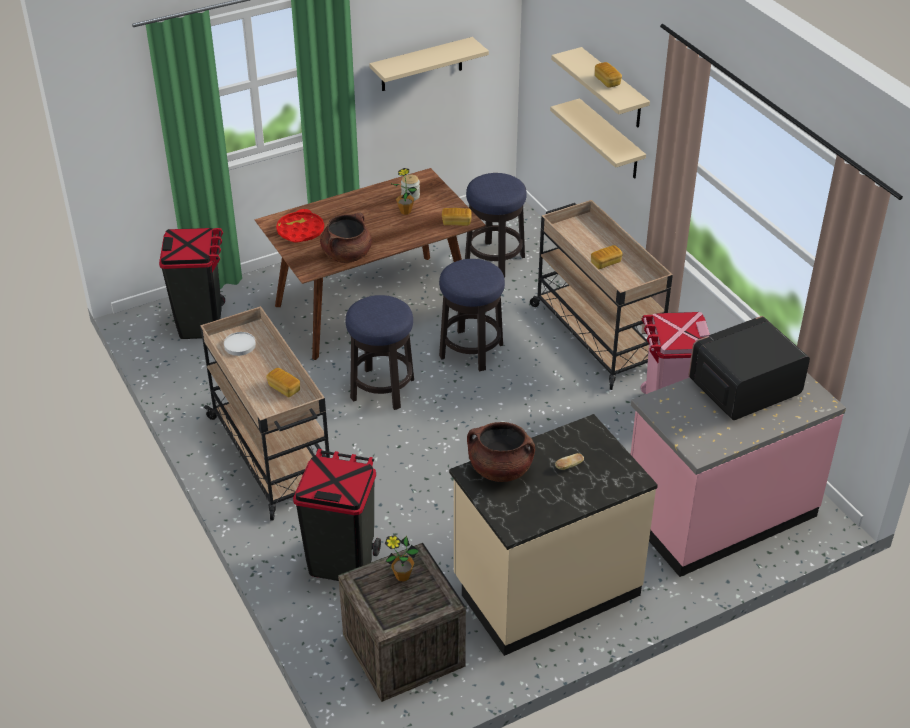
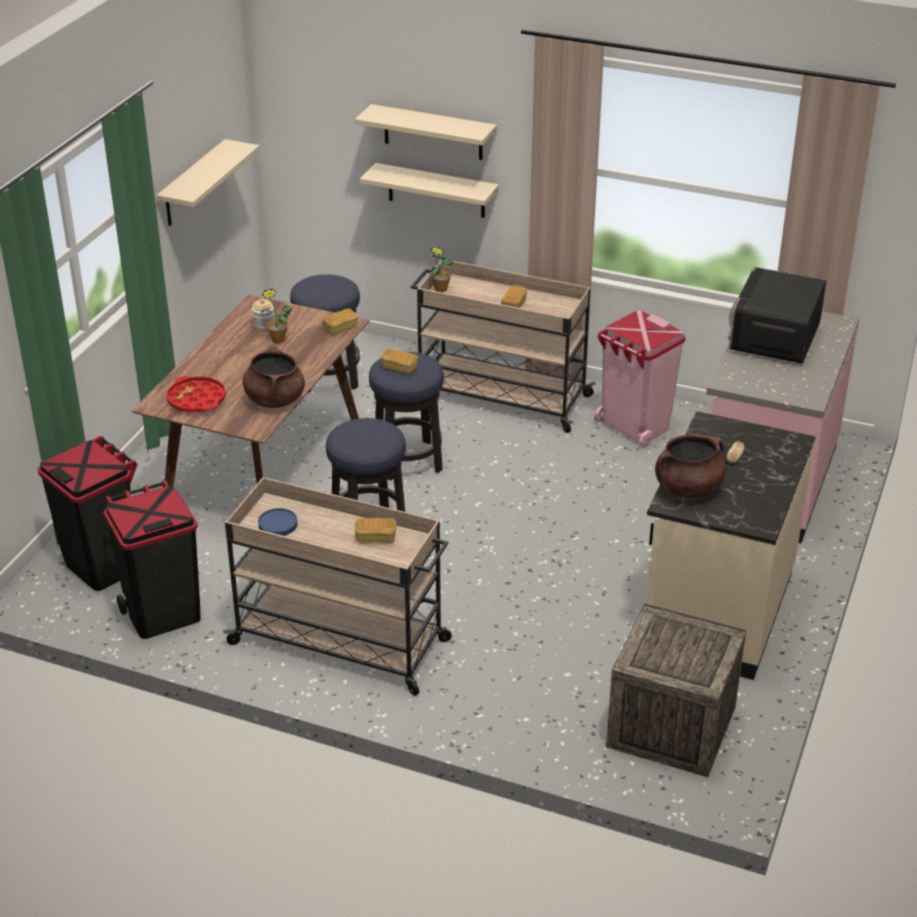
camera: 40 degrees left, 5 degrees down
white plate [224,332,256,356] -> blue plate [258,508,297,536]
black trash can [293,449,381,581] -> black trash can moved to [104,480,201,639]
potted plant [385,535,419,582] -> potted plant moved to [430,247,455,293]
bread [595,62,622,88] -> bread moved to [381,348,418,374]

